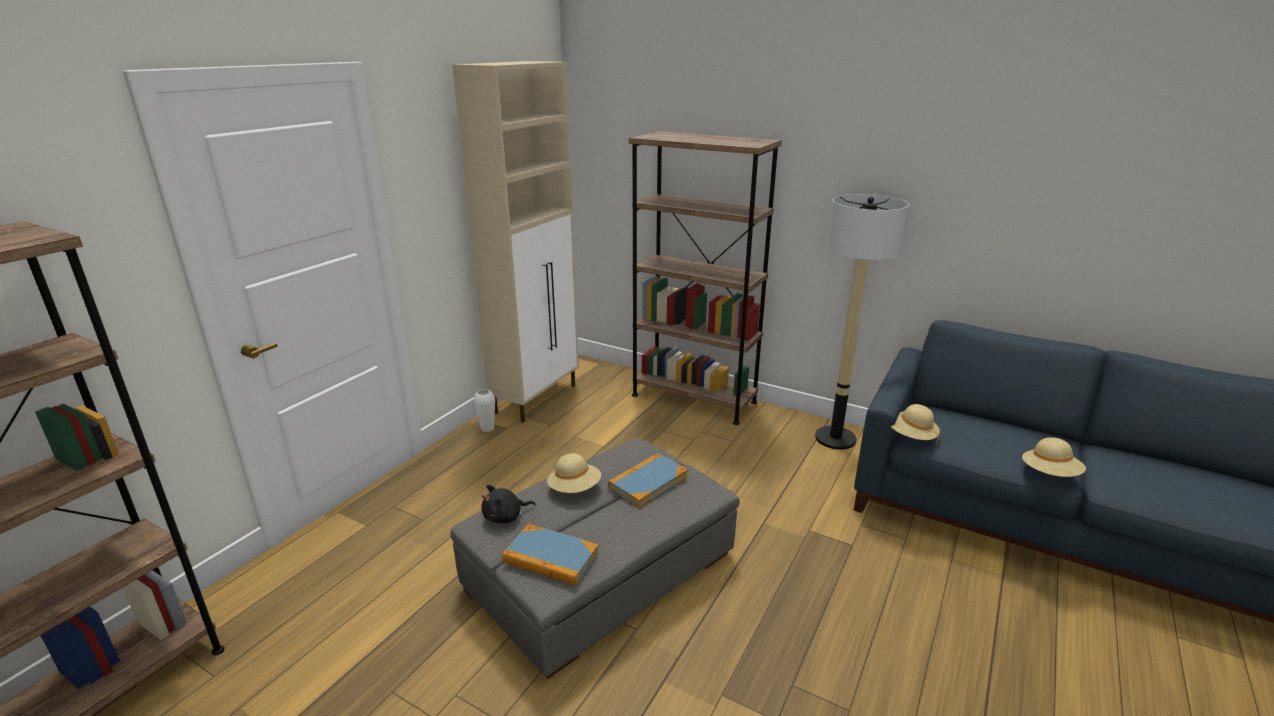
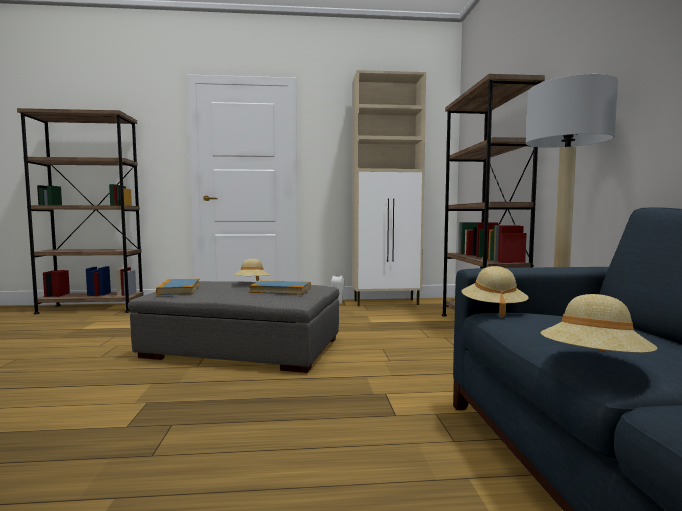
camera: 55 degrees right, 20 degrees down
black plush toy [481,485,536,524] -> none

